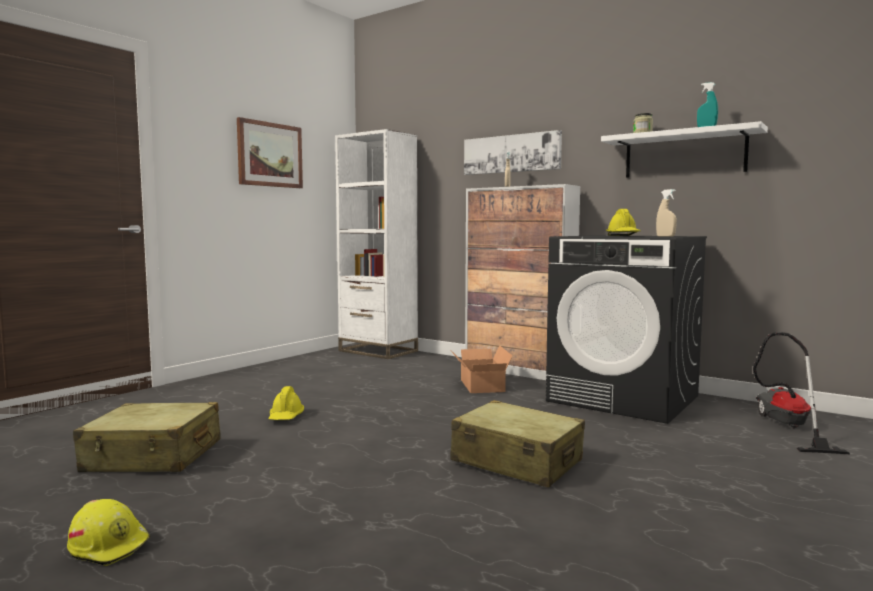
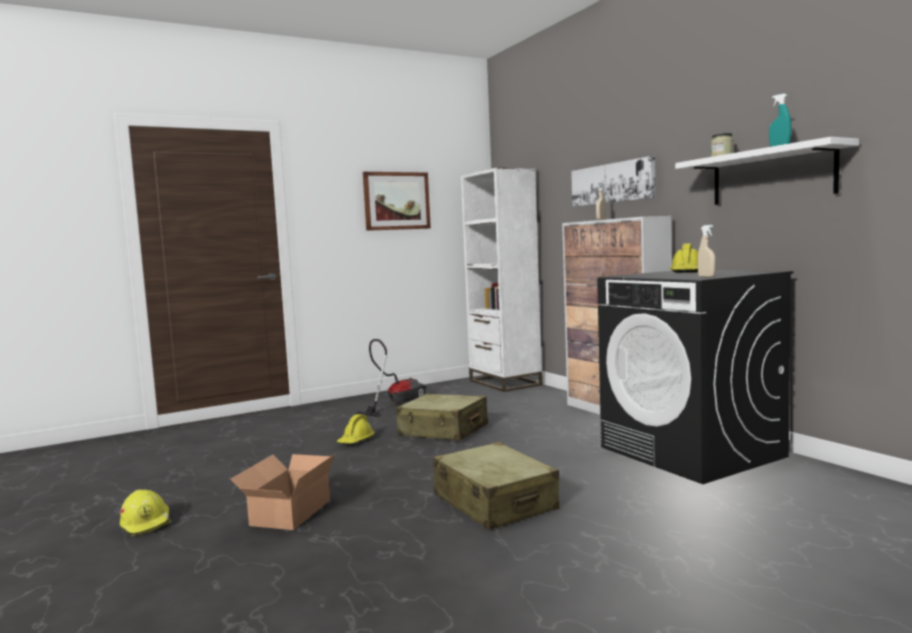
camera: 25 degrees right, 0 degrees up
beige suitcase [73,402,221,472] -> beige suitcase moved to [395,394,488,441]
cardboard box [451,345,512,393] -> cardboard box moved to [231,454,335,530]
vacuum cleaner [753,332,850,454] -> vacuum cleaner moved to [356,339,426,417]

